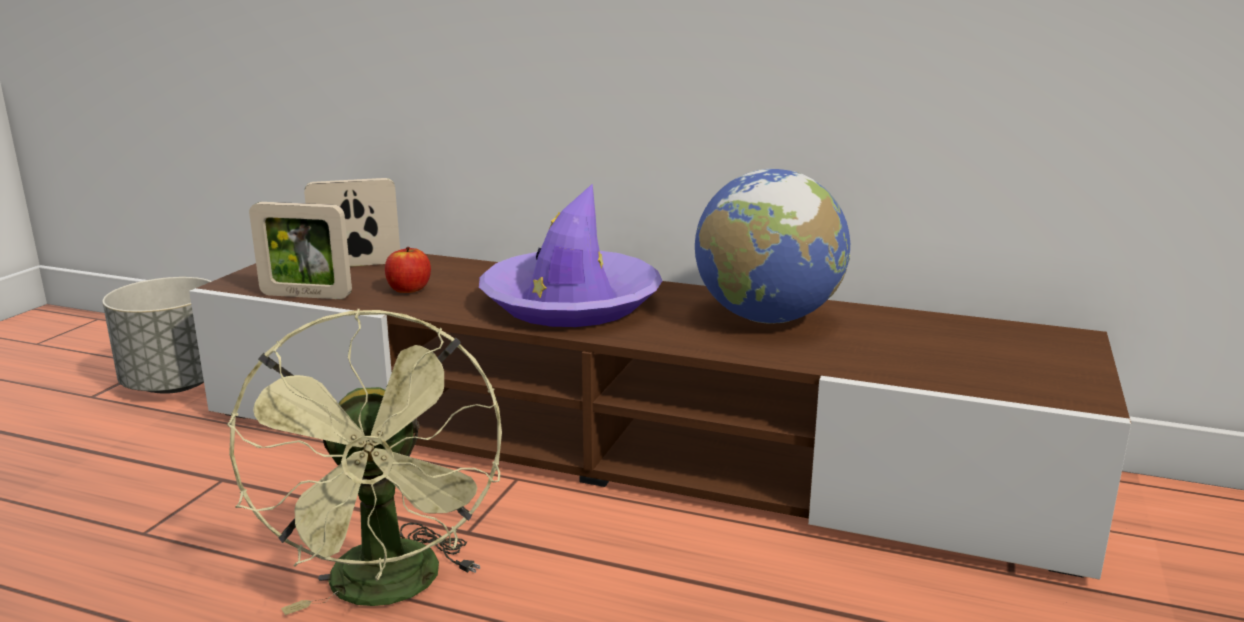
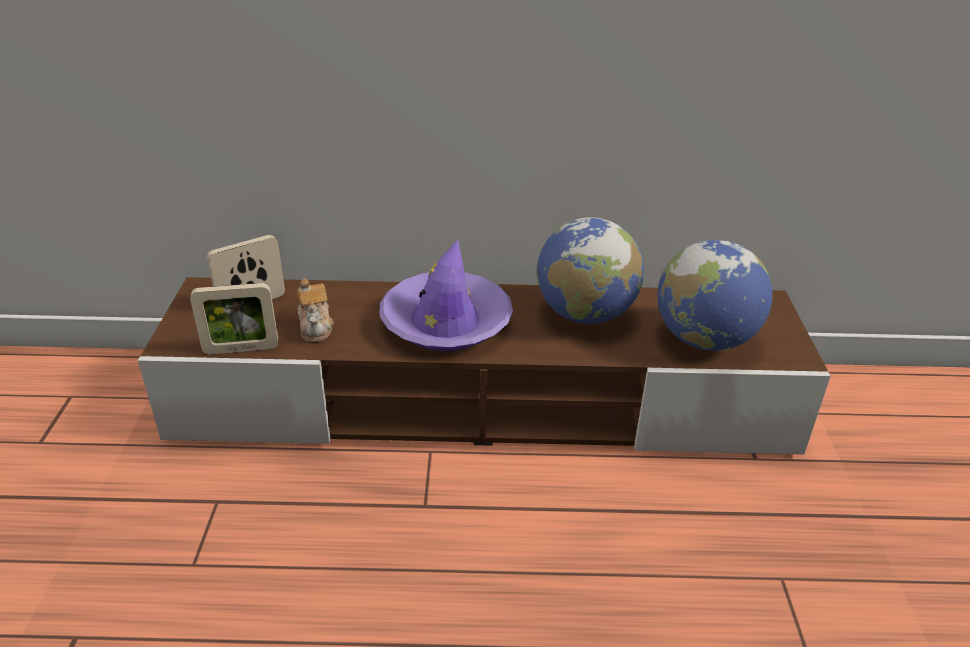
camera: 20 degrees left, 15 degrees up
grey planter [102,277,212,394] -> none
green fan [227,309,502,615] -> none
apple [385,247,431,293] -> teapot [297,279,334,342]
none -> globe [657,240,772,351]

